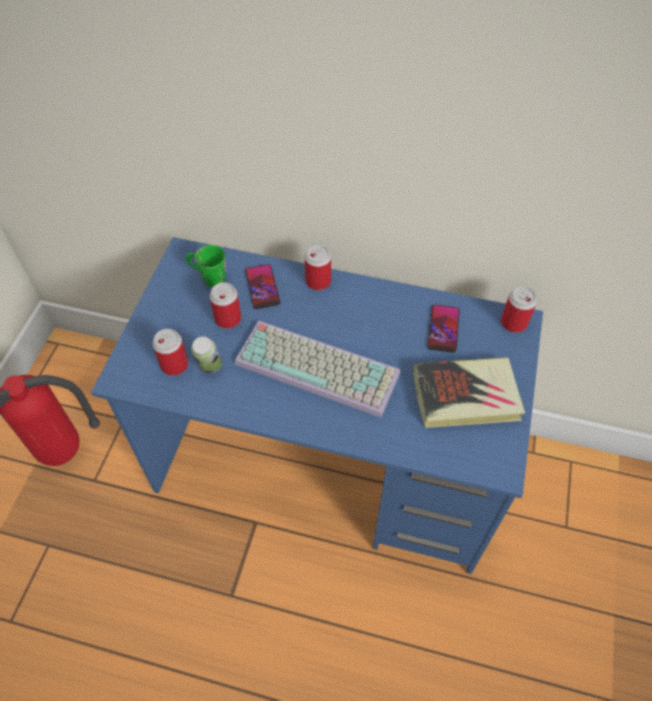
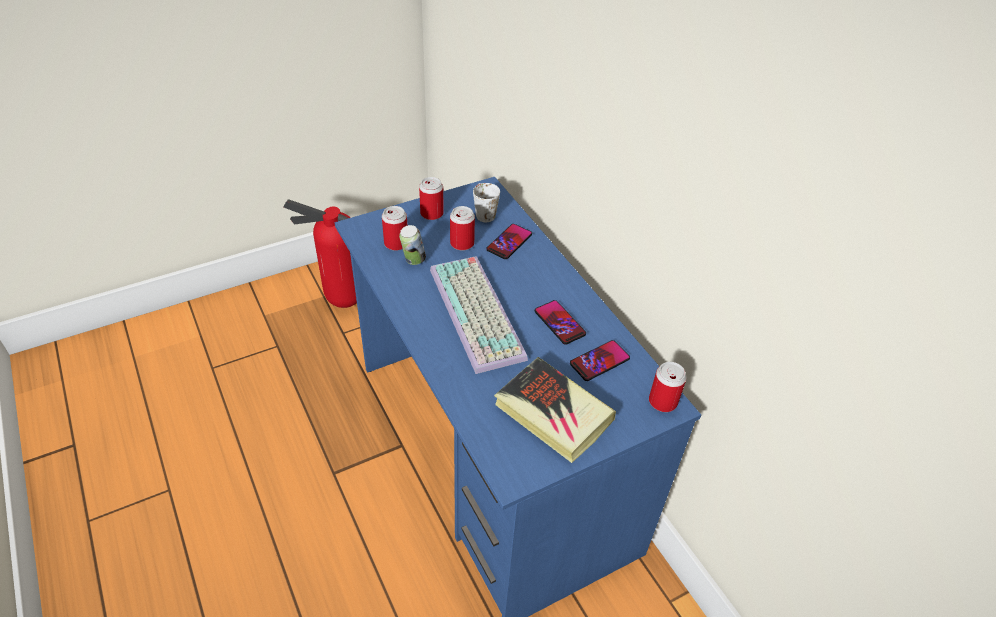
camera: 45 degrees right, 10 degrees down
green mug [186,245,225,287] -> white mug [473,183,500,222]
can [305,245,331,290] -> can moved to [419,177,444,220]
none -> phone [535,300,586,345]

